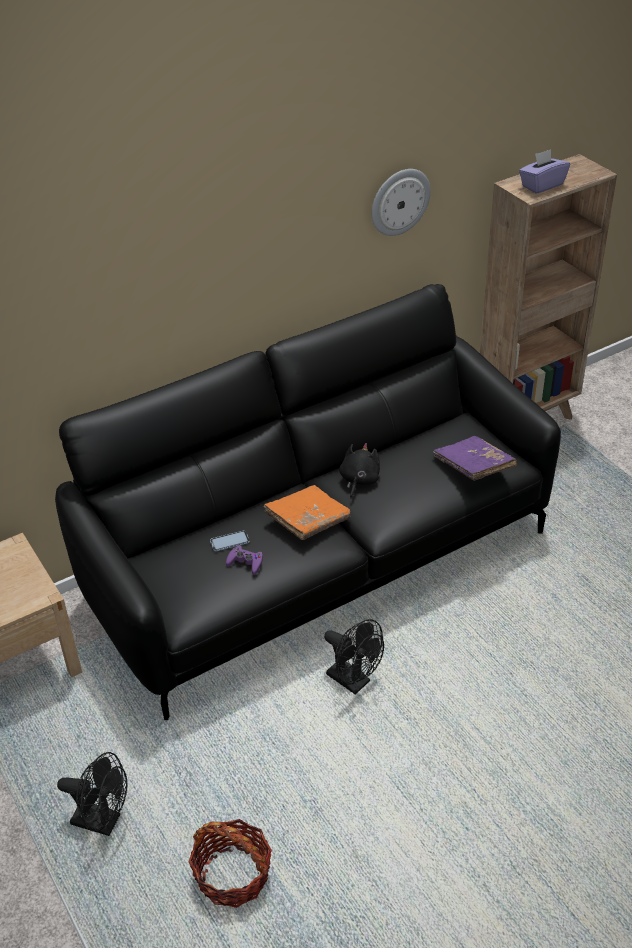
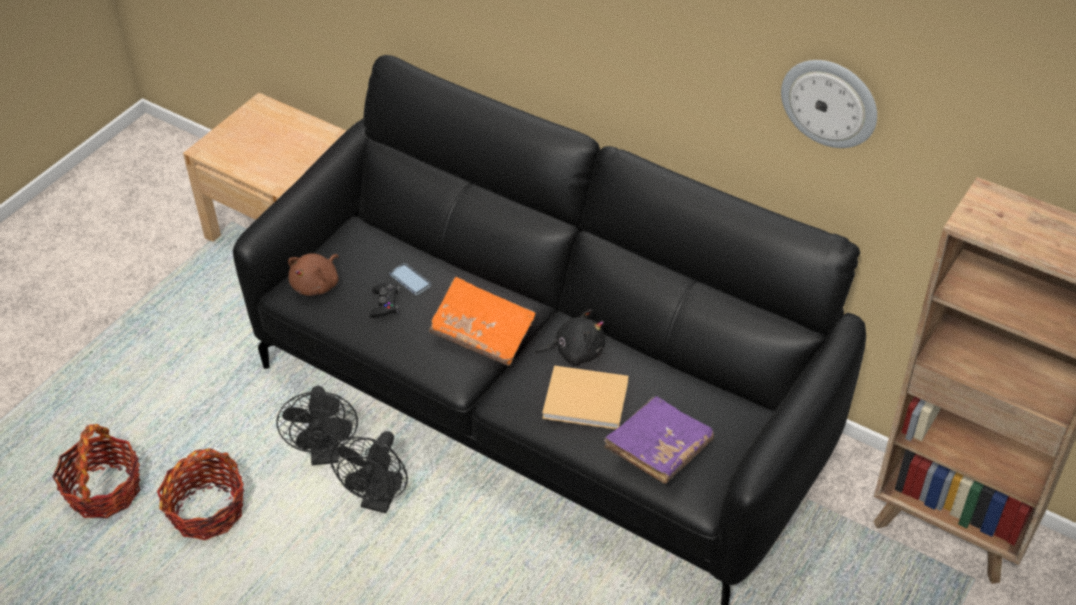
camera: 65 degrees right, 5 degrees up
black fan [57,752,127,836] -> black fan moved to [276,386,358,466]
purple game controller [226,545,263,575] -> black game controller [370,283,400,318]
purple tissue box [519,149,570,194] -> none
none -> basket [157,448,244,540]
none -> brown plush toy [288,253,338,296]
none -> beige book [542,366,629,429]

